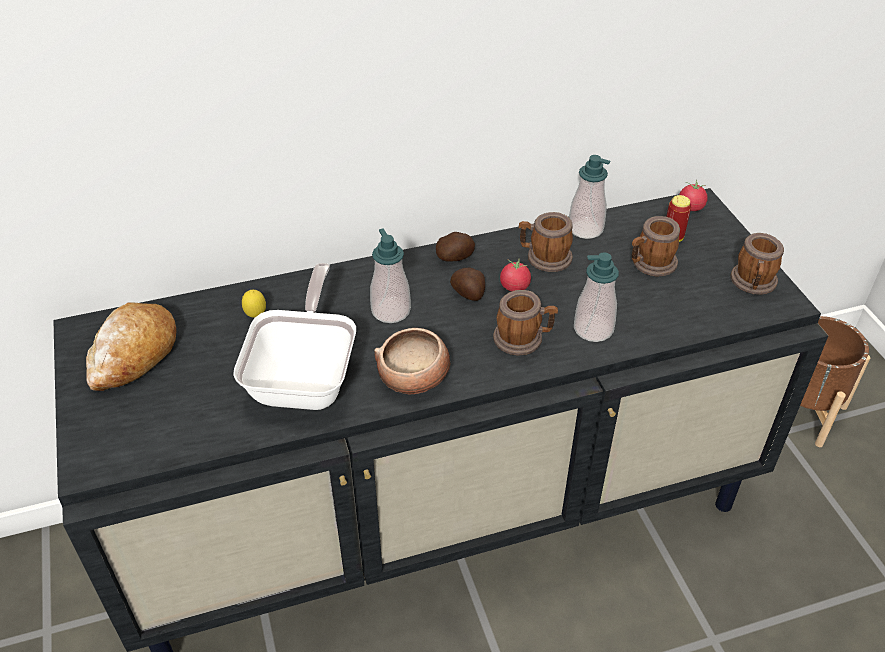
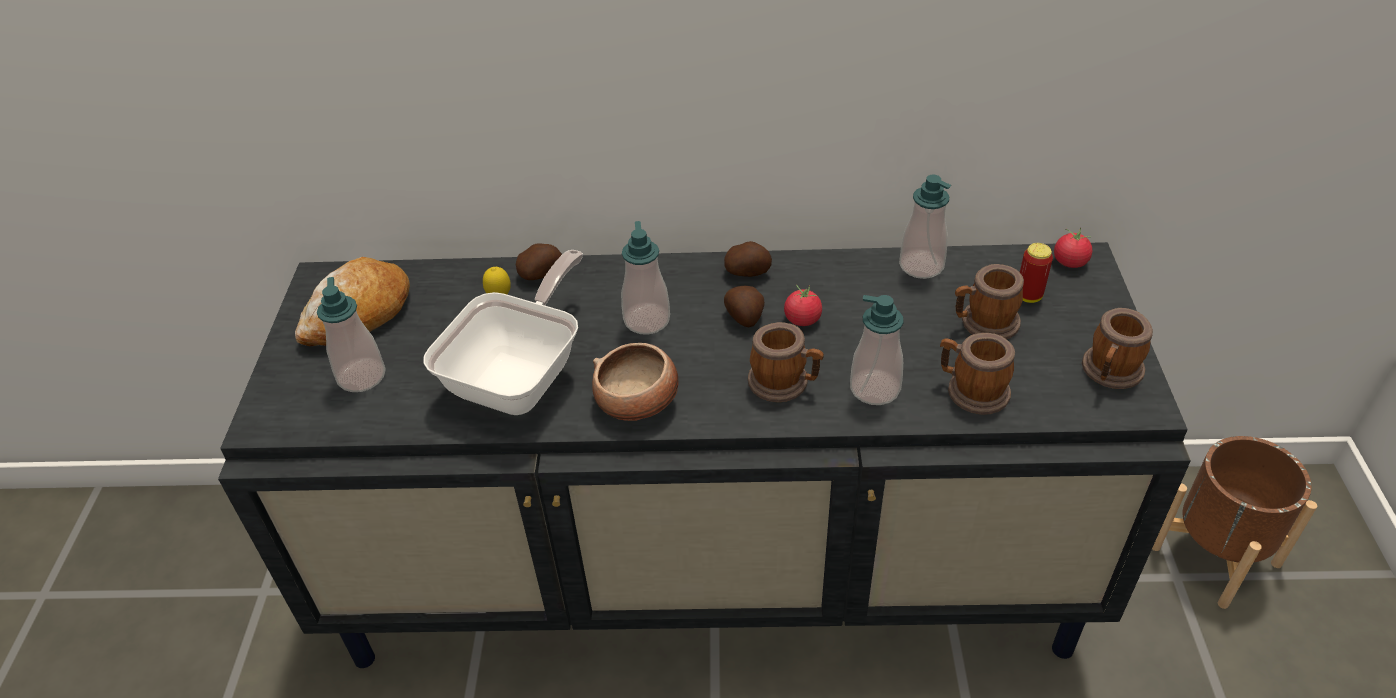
camera: 20 degrees right, 0 degrees up
mug [519,212,573,272] -> mug moved to [940,333,1015,415]
none -> soap dispenser [317,277,385,392]
none -> potato [516,243,562,280]

